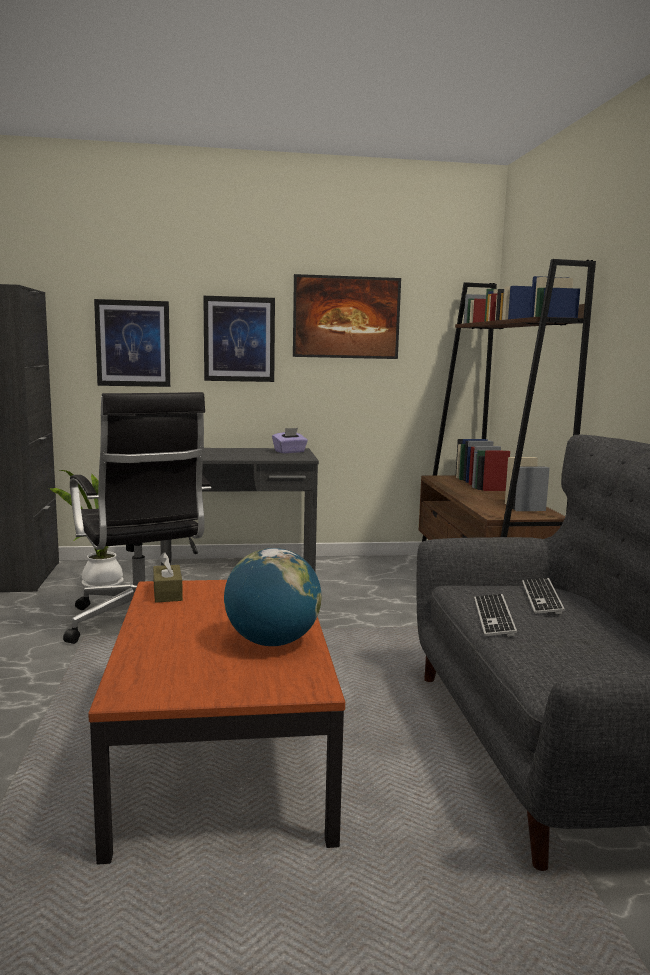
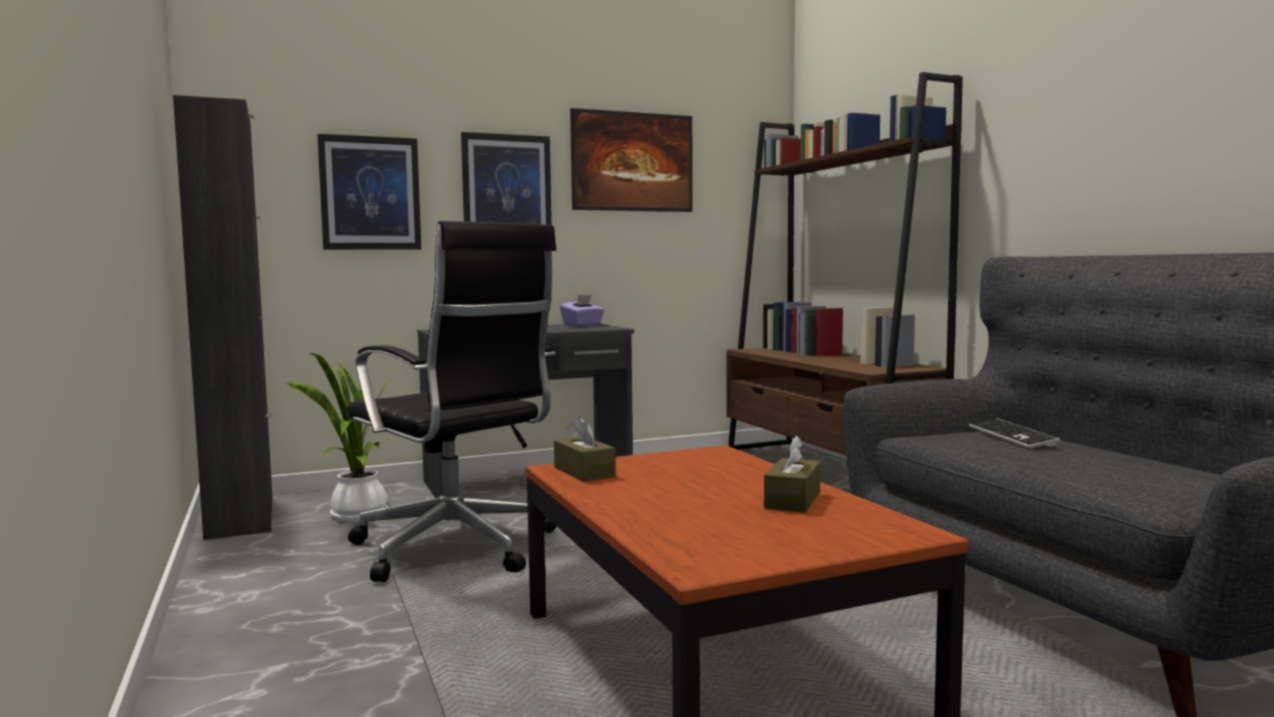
camera: 15 degrees left, 5 degrees down
globe [224,548,321,646] -> brown tissue box [764,435,820,513]
keyboard [474,594,517,636] -> none

